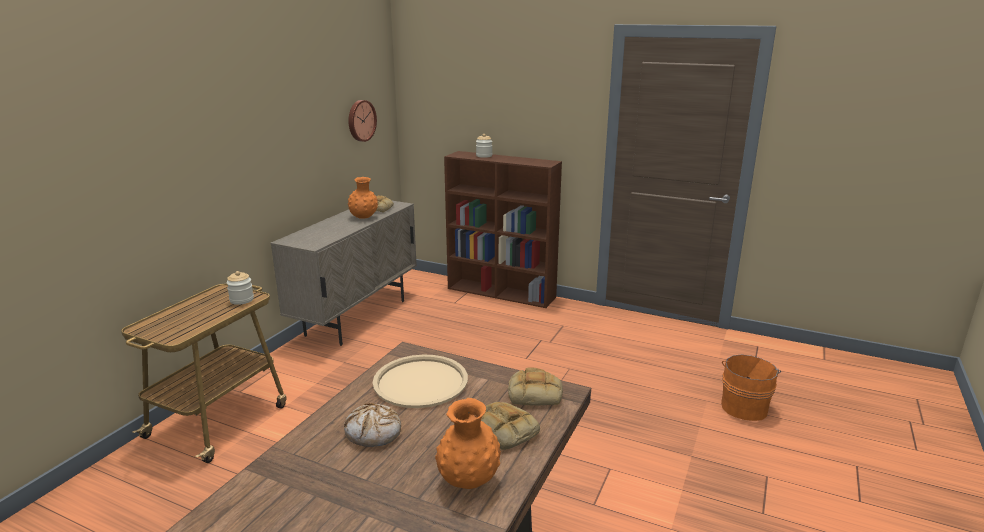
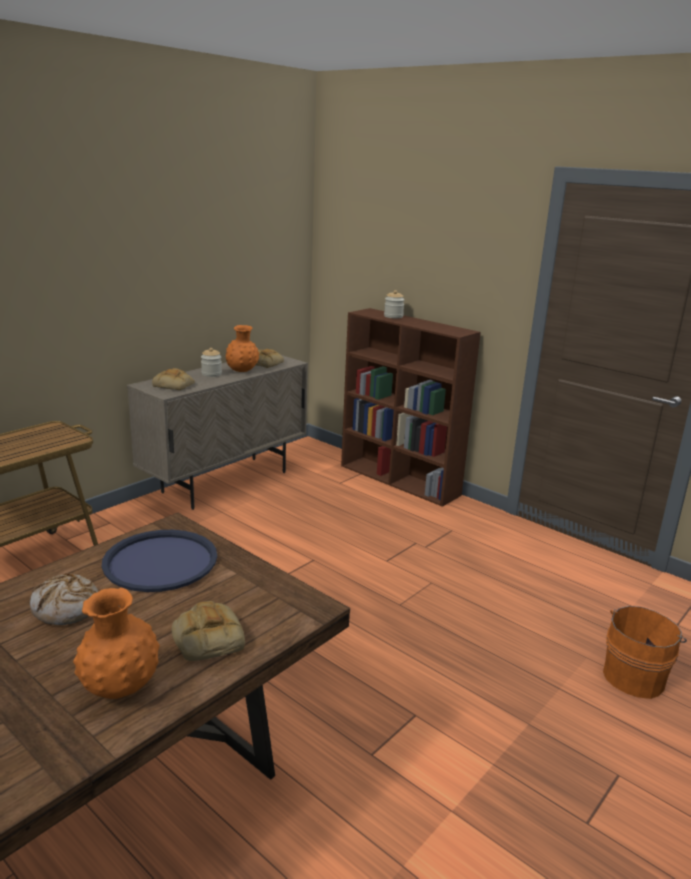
camera: 15 degrees right, 0 degrees up
jar [226,271,254,305] -> jar moved to [201,348,222,377]
wall clock [348,100,377,142] -> none
beige tray [373,355,468,408] -> blue tray [102,530,217,592]
bread [508,367,563,406] -> bread moved to [152,368,195,390]

